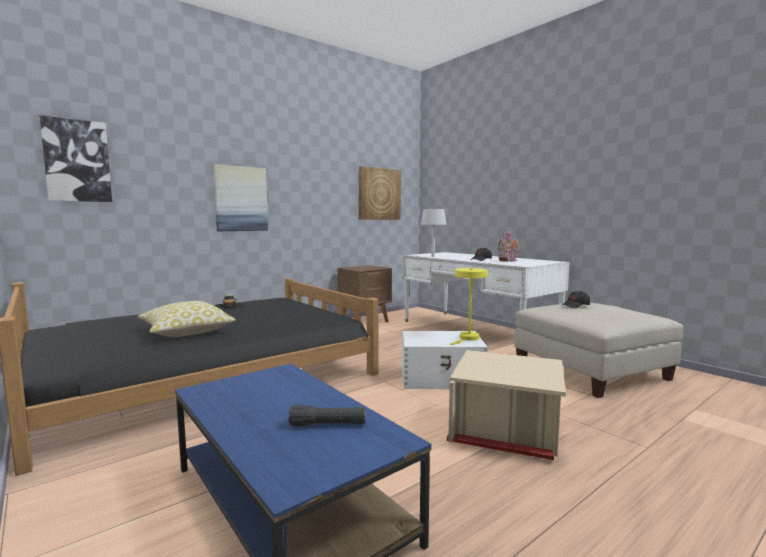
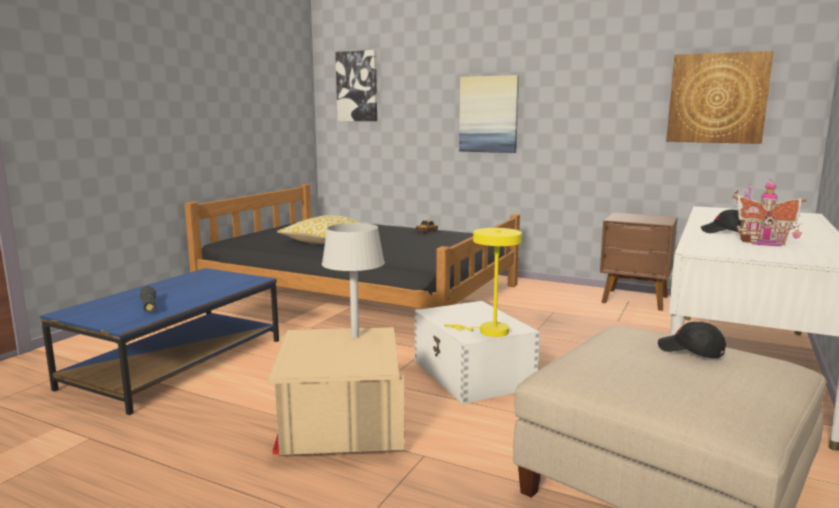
camera: 65 degrees right, 5 degrees up
grey table lamp [420,209,447,257] -> grey table lamp moved to [322,223,385,338]

